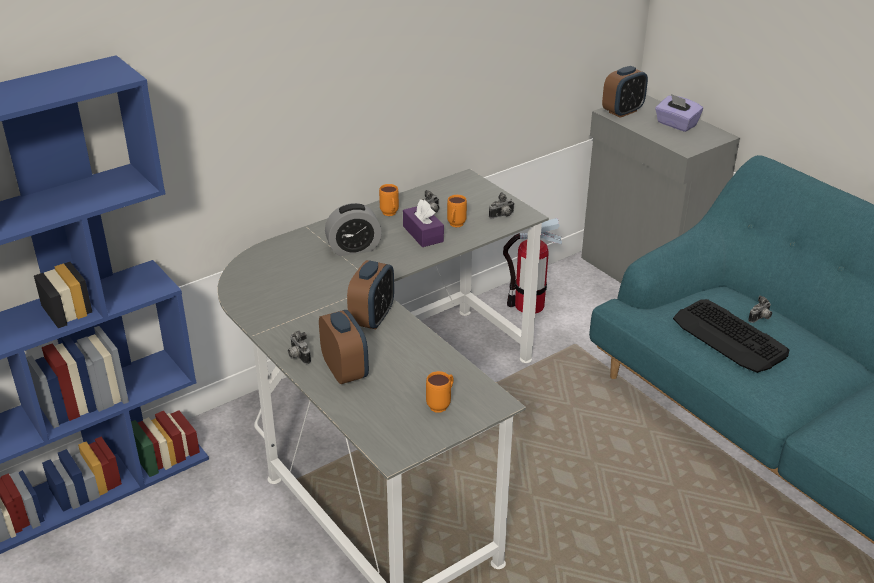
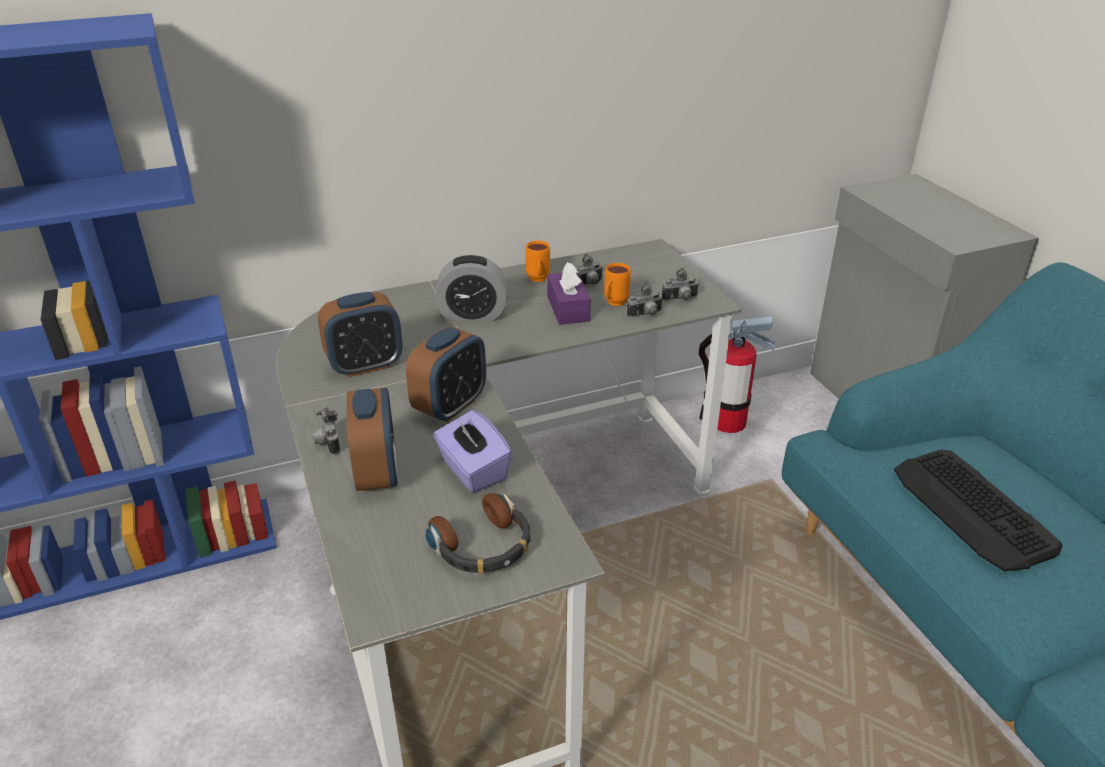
camera: 15 degrees right, 0 degrees up
orange mug [426,371,454,413] -> headphones [425,493,531,574]
alarm clock [602,66,648,118] -> alarm clock moved to [318,292,402,377]
purple tissue box [655,94,703,132] -> purple tissue box moved to [433,410,512,493]
camera [748,295,772,323] -> camera moved to [627,282,663,318]

